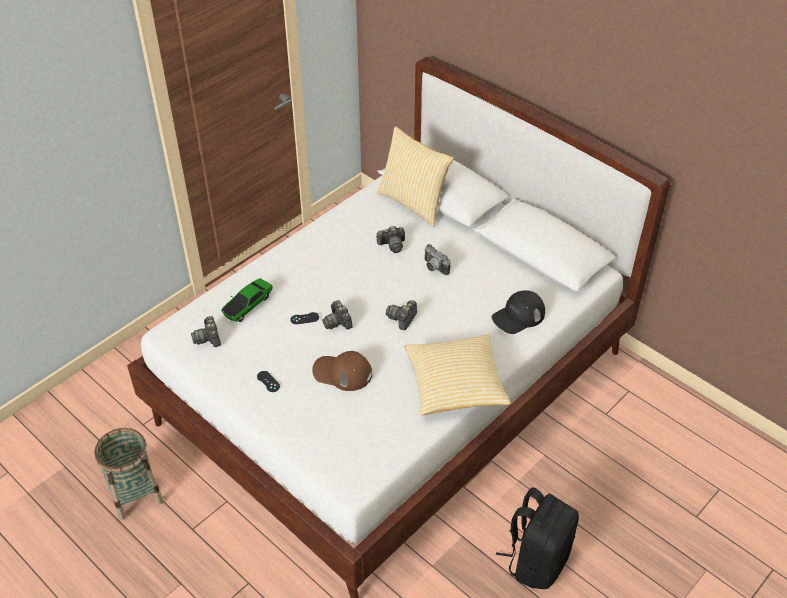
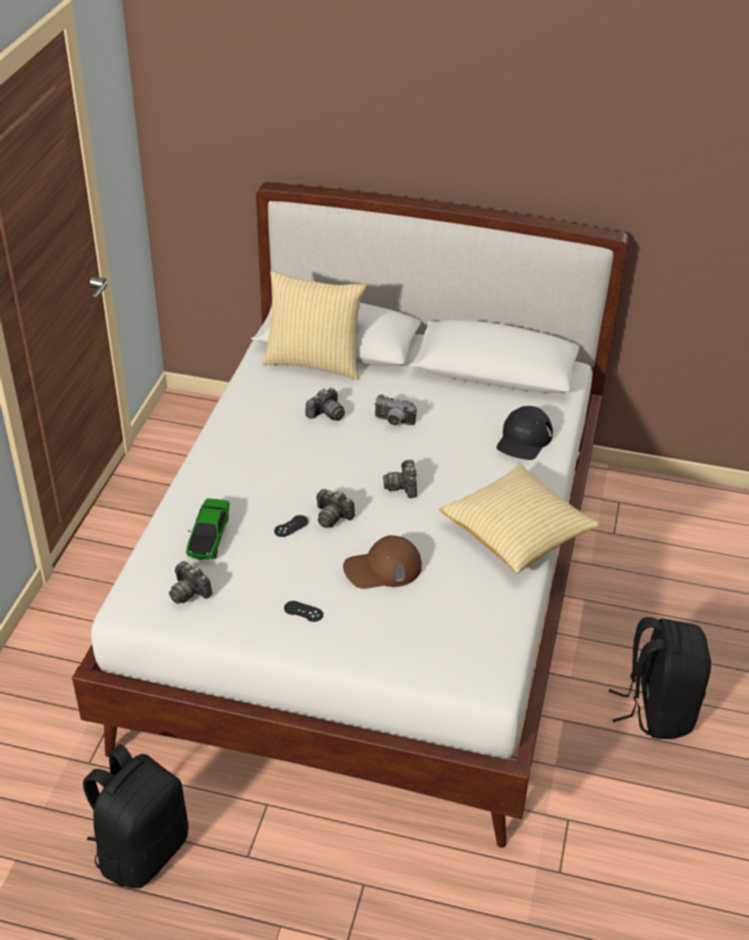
camera: 30 degrees left, 5 degrees down
basket [94,428,164,520] -> black backpack [83,744,188,888]

